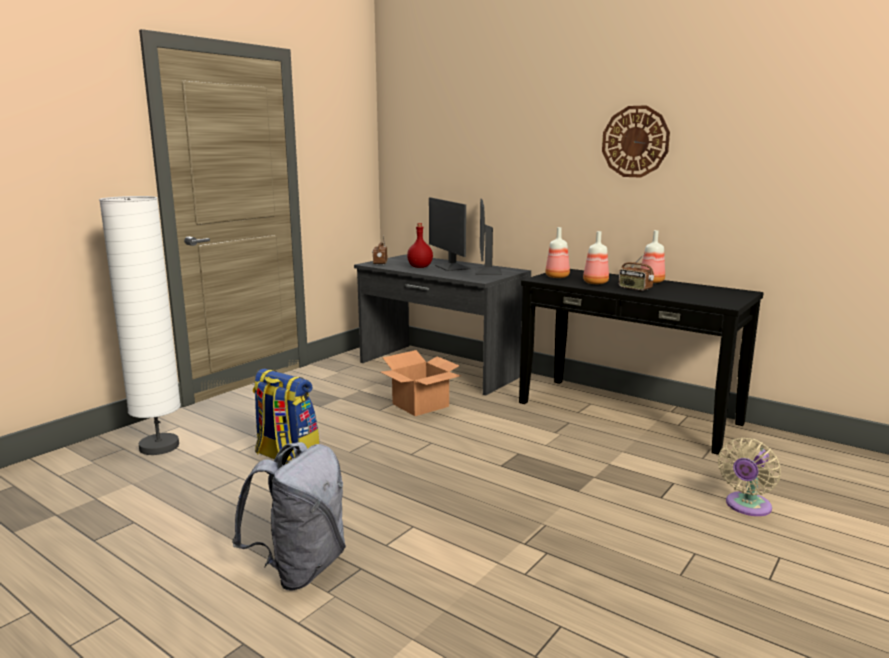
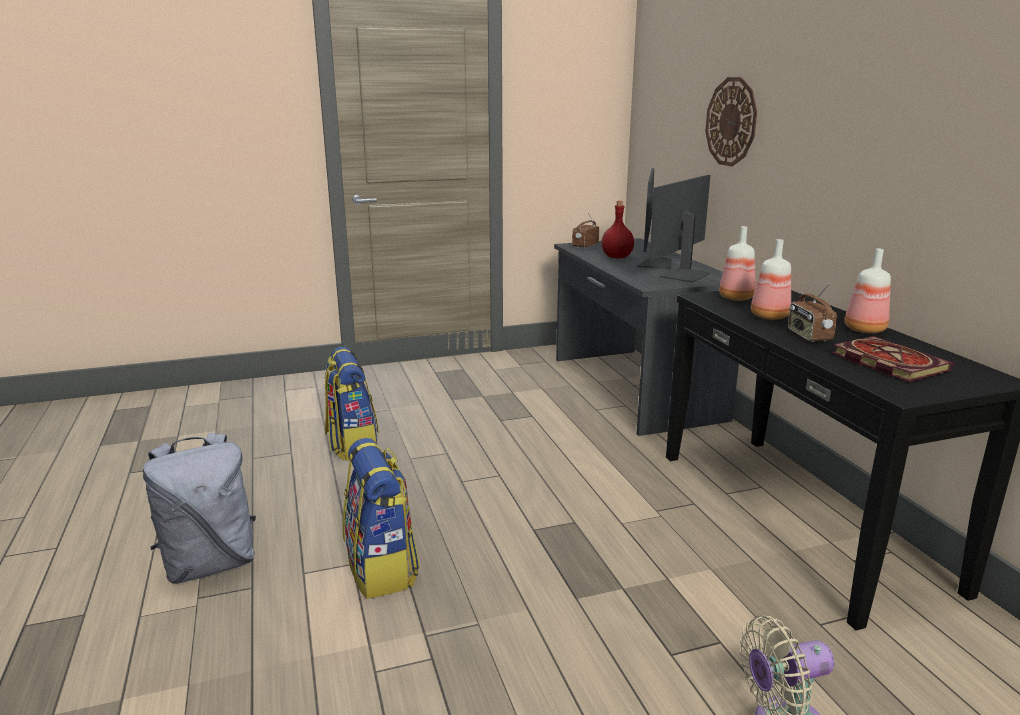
camera: 35 degrees right, 5 degrees up
white floor lamp [99,196,181,455] -> none
cardboard box [381,350,461,416] -> none
wall clock [602,105,670,177] -> wall clock moved to [705,77,757,167]
none -> backpack [343,438,420,599]
none -> book [832,336,954,382]

